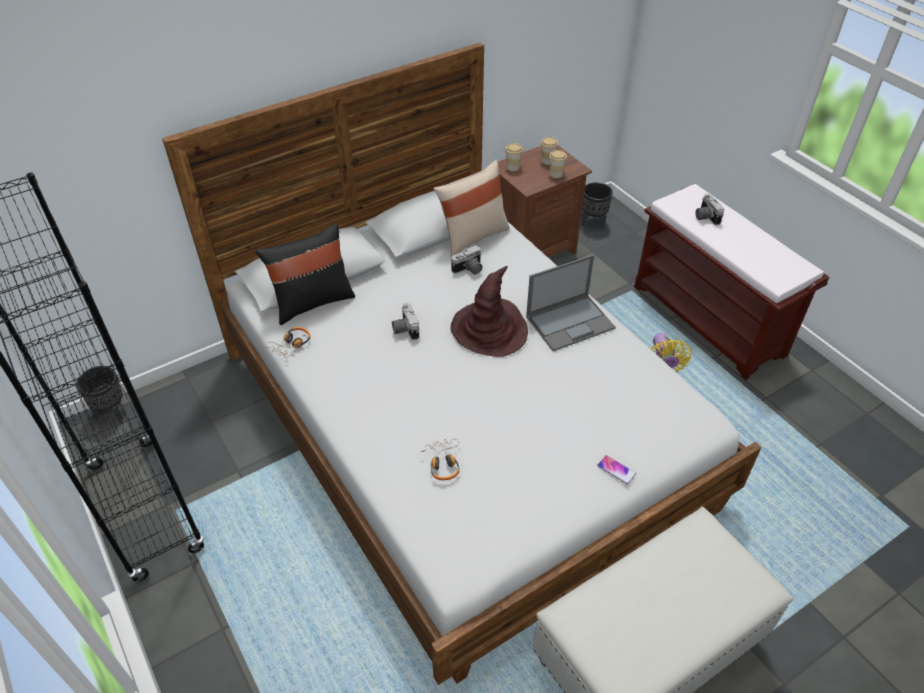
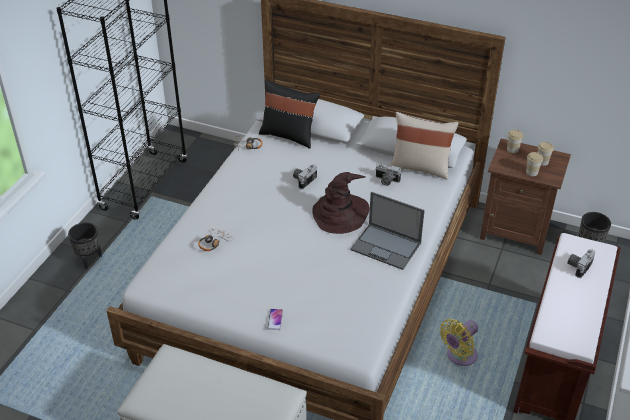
camera: 55 degrees right, 5 degrees down
black planter [76,366,123,421] -> black planter moved to [68,222,102,269]

